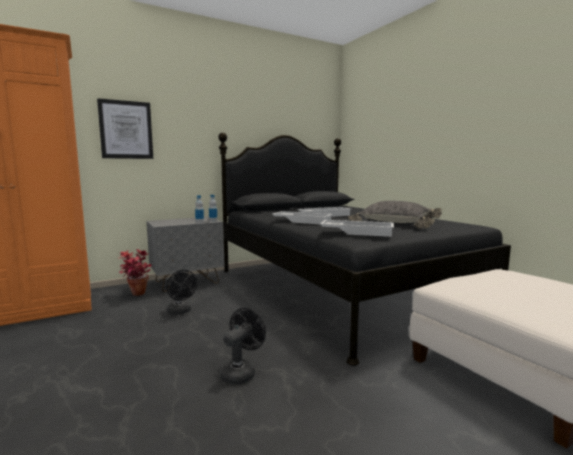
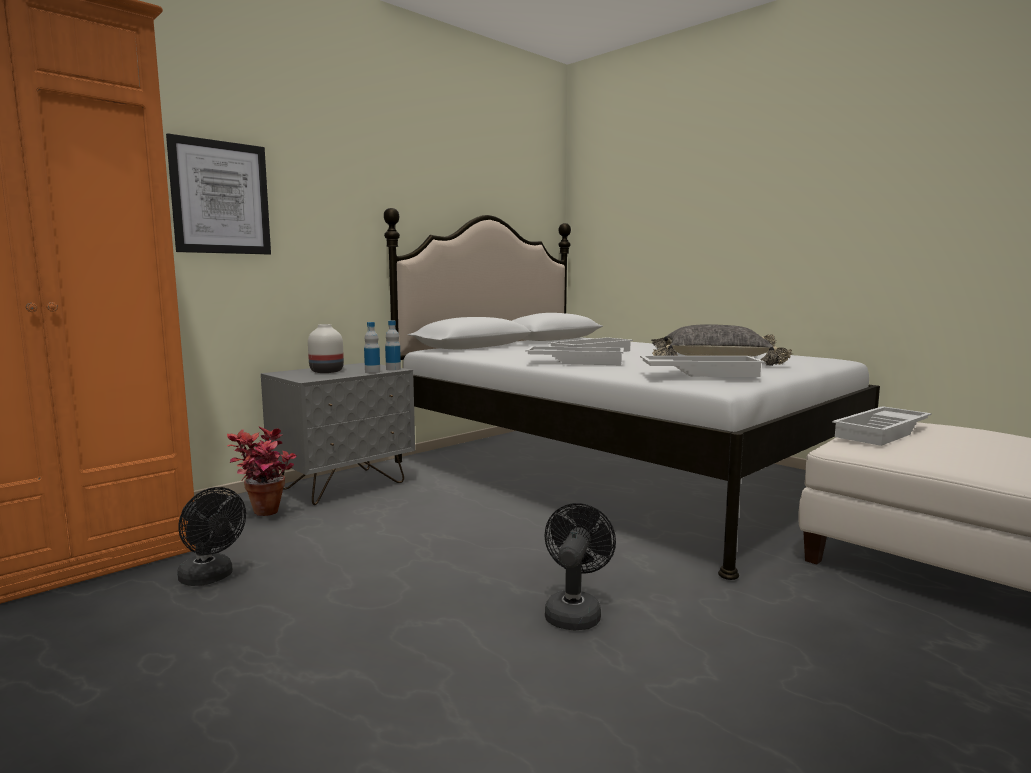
camera: 15 degrees left, 0 degrees up
black fan [166,270,197,315] -> black fan moved to [177,487,246,586]
black bed [218,133,511,366] -> white bed [384,208,880,580]
none -> white vase [308,324,344,373]
none -> white tray [832,406,932,446]

